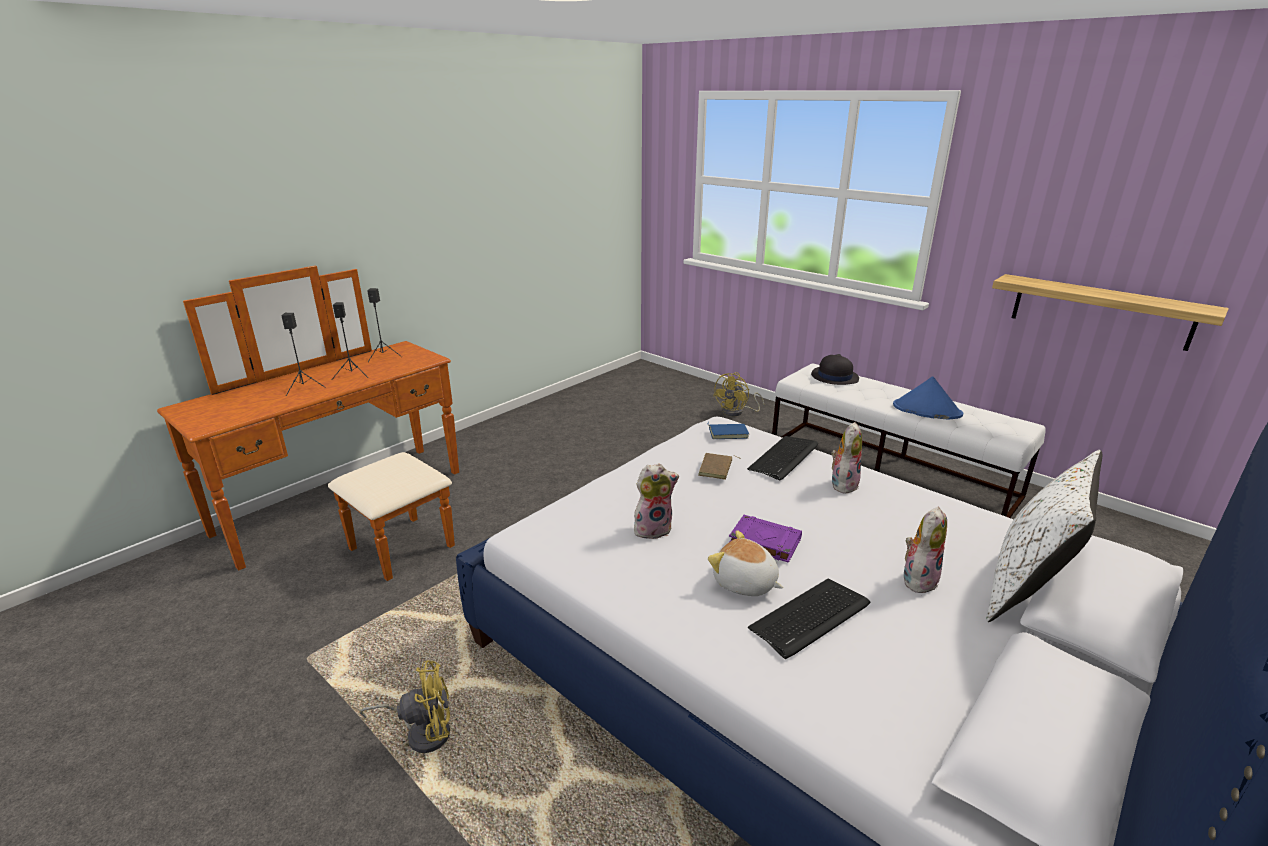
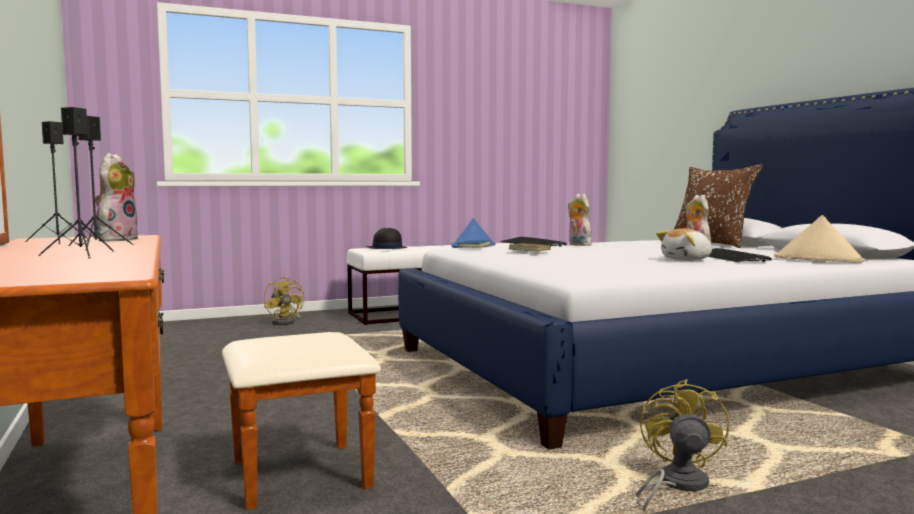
camera: 65 degrees left, 20 degrees down
plush toy [634,463,679,539] -> plush toy moved to [95,153,138,242]
purple book [729,515,802,563] -> none
white pillow [987,450,1102,622] -> brown pillow [673,164,763,248]
shelf [992,274,1229,351] -> none
none -> beige hat [774,215,865,262]

